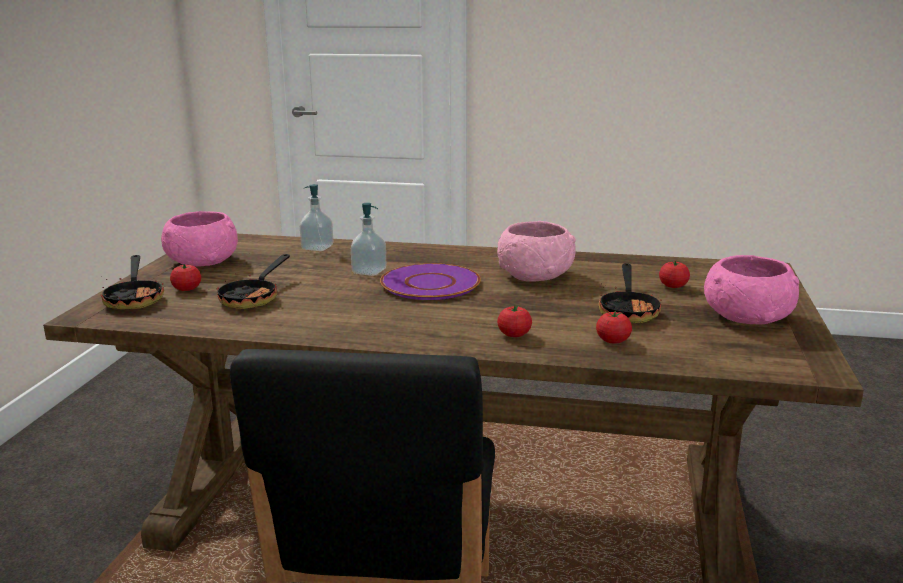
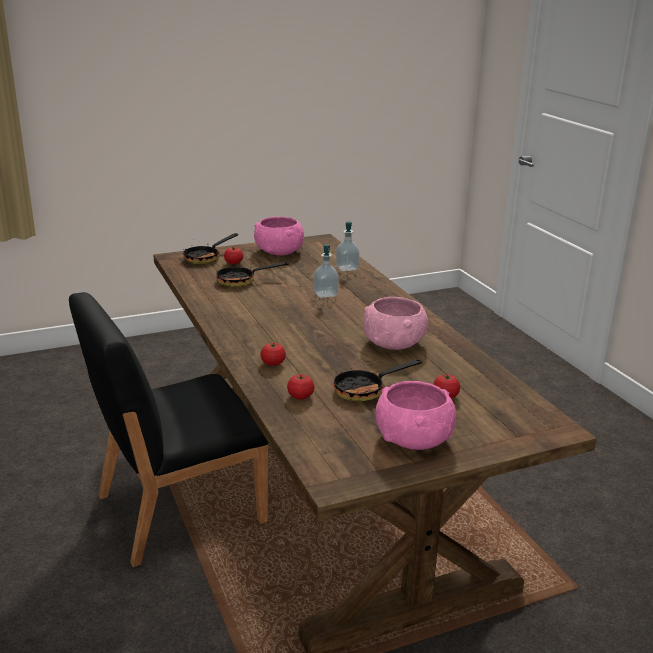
camera: 55 degrees right, 5 degrees up
purple plate [380,263,481,300] -> none

